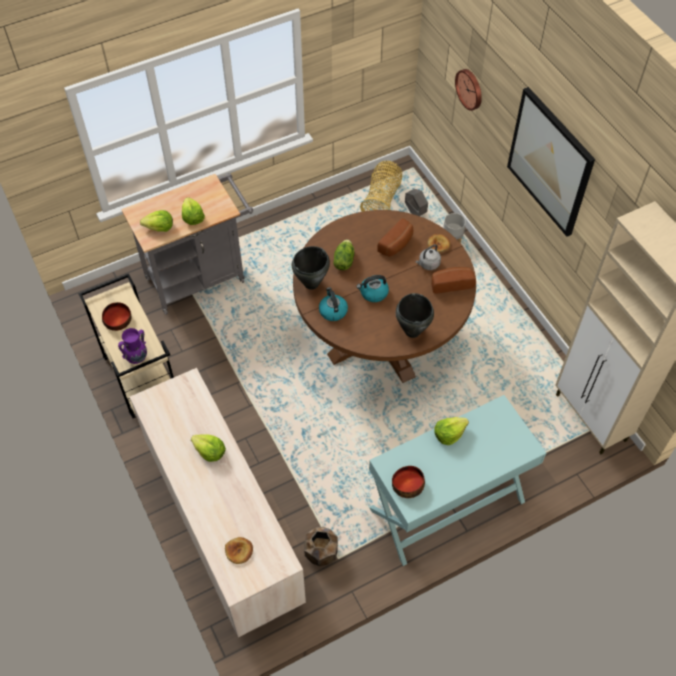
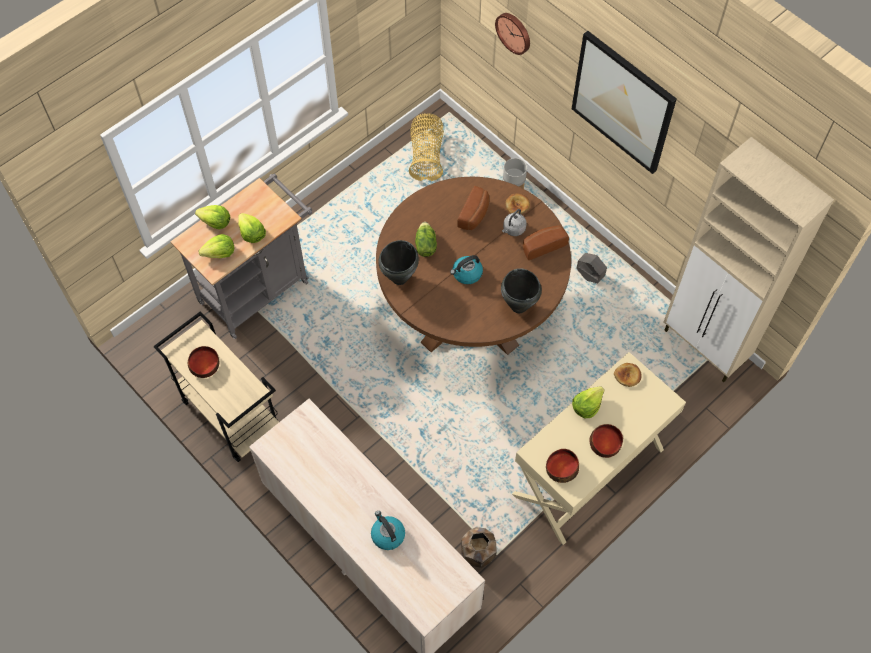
camera: 15 degrees left, 5 degrees up
purple vase [118,328,147,364] -> none
lettuce [191,434,226,462] -> lettuce moved to [195,205,230,229]
bread [225,537,253,564] -> bread moved to [614,363,642,387]
kettle [319,287,348,321] -> kettle moved to [371,511,405,550]
turquoise console table [369,395,546,566] -> beige console table [512,352,686,545]
grey planter [405,189,428,216] -> grey planter moved to [576,253,607,283]
none -> bowl [590,424,623,458]

